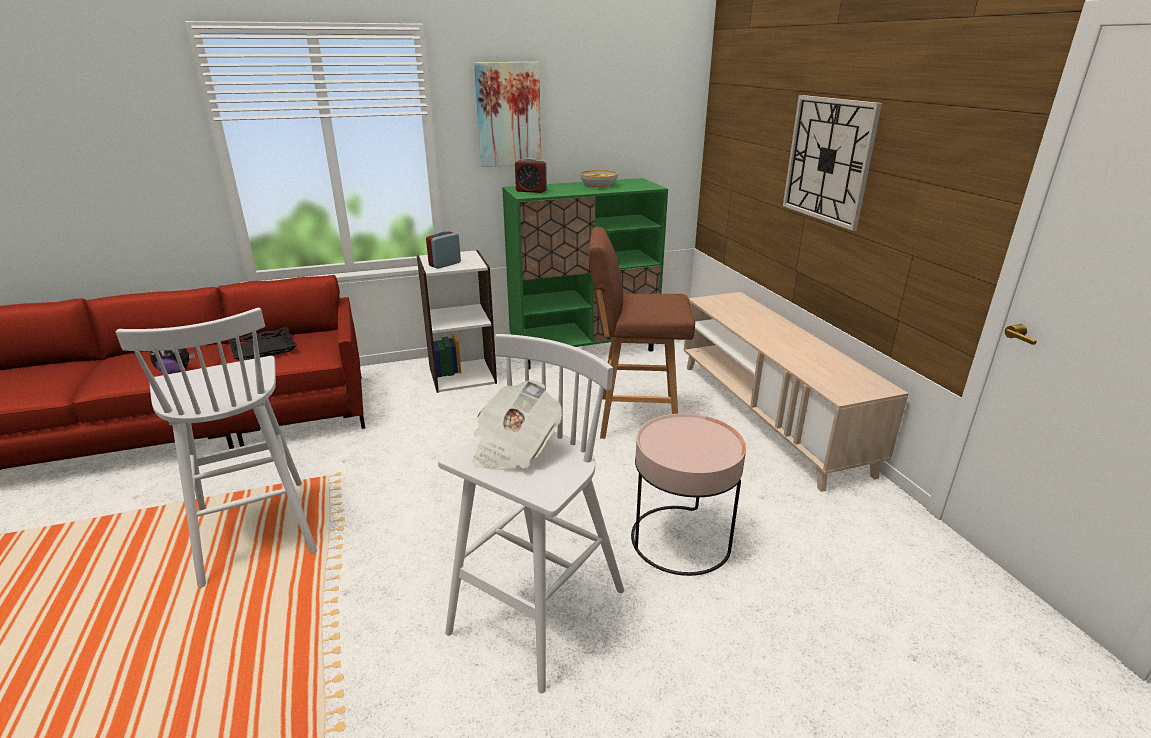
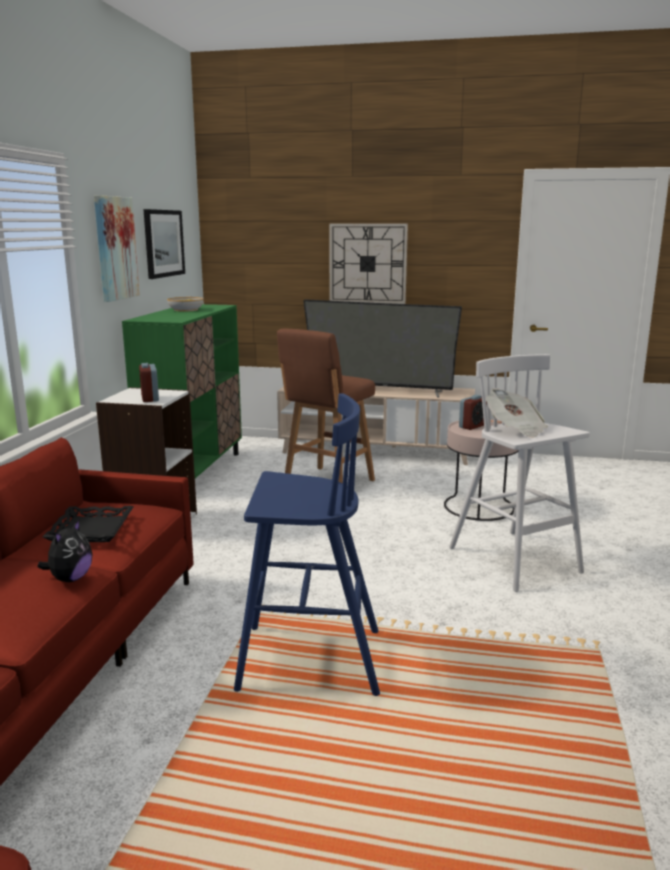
camera: 60 degrees left, 10 degrees down
white stool [116,307,317,588] -> blue stool [234,394,380,696]
alarm clock [515,158,547,193] -> alarm clock moved to [459,395,487,430]
none -> picture [143,209,185,279]
none -> television [303,299,462,398]

